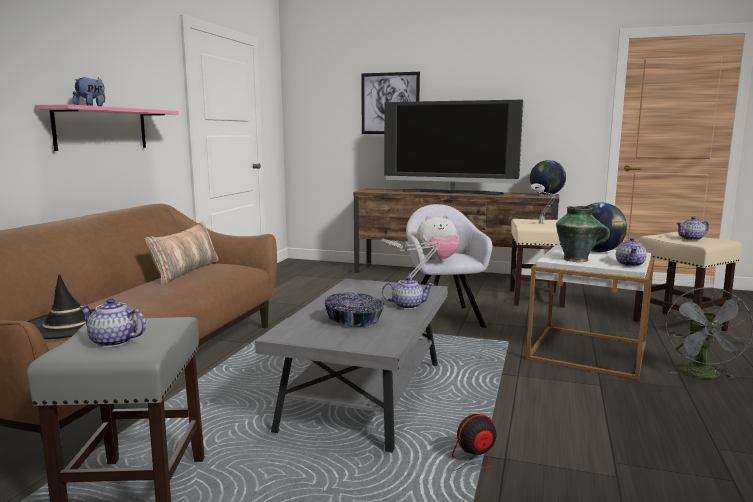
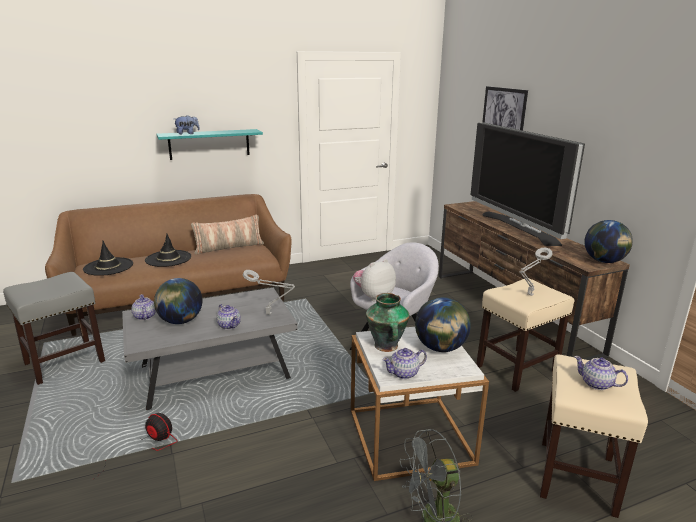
camera: 50 degrees right, 10 degrees up
pink shelf [35,104,179,151] -> turquoise shelf [156,129,263,160]
teapot [79,298,146,347] -> teapot moved to [131,294,156,320]
bowl [324,292,385,327] -> globe [154,278,202,324]
plush toy [416,215,460,260] -> plush toy turned 105 degrees clockwise [353,259,396,301]
none -> black hat [145,234,191,267]

